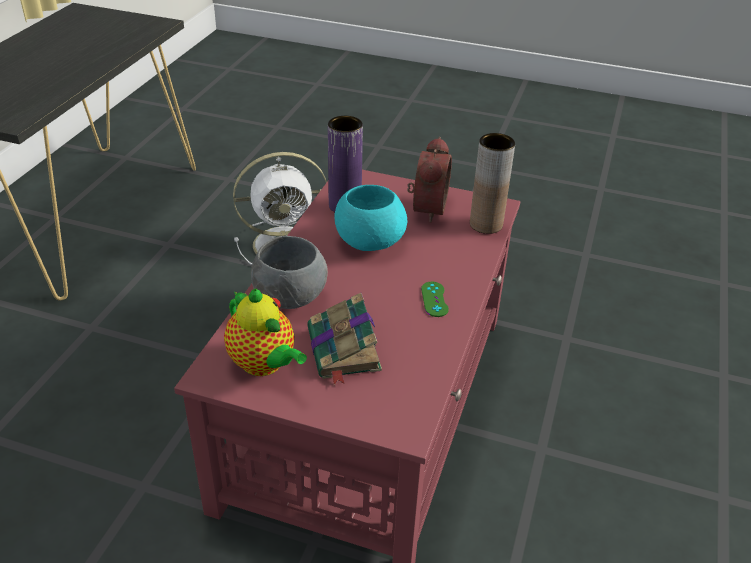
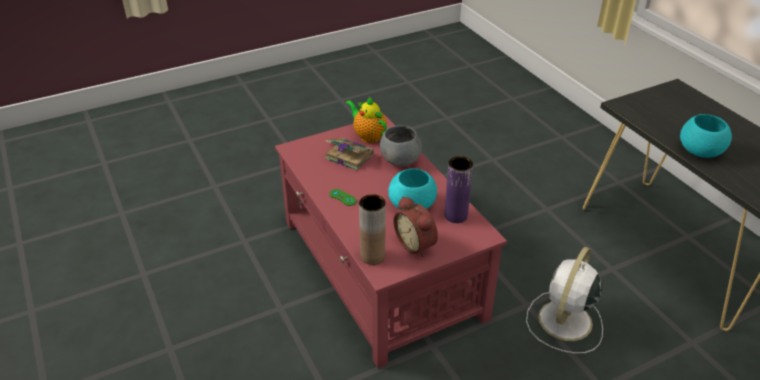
camera: 135 degrees right, 0 degrees up
teapot [224,288,307,376] -> teapot turned 45 degrees clockwise [346,97,387,143]
none -> turquoise bowl [680,114,732,158]

